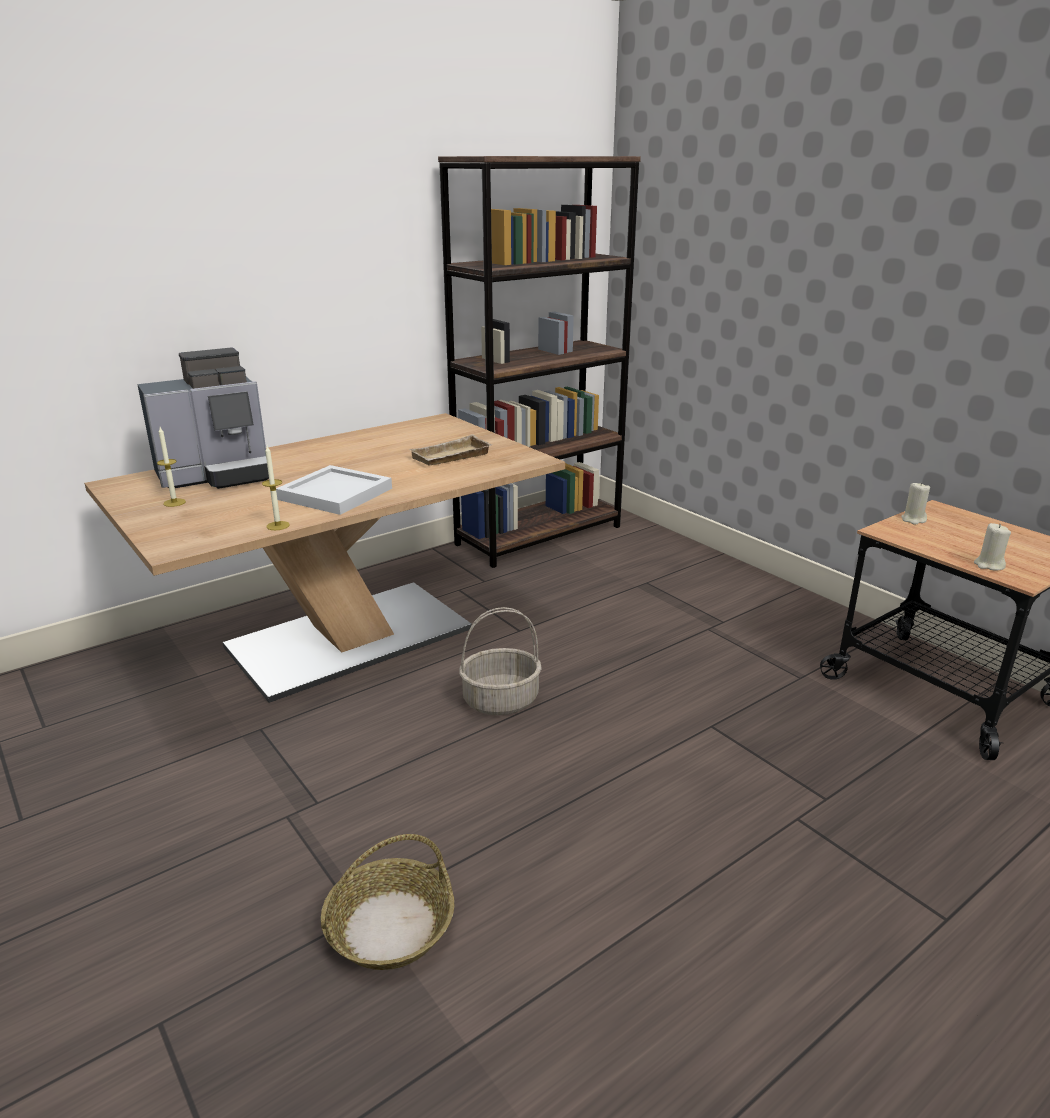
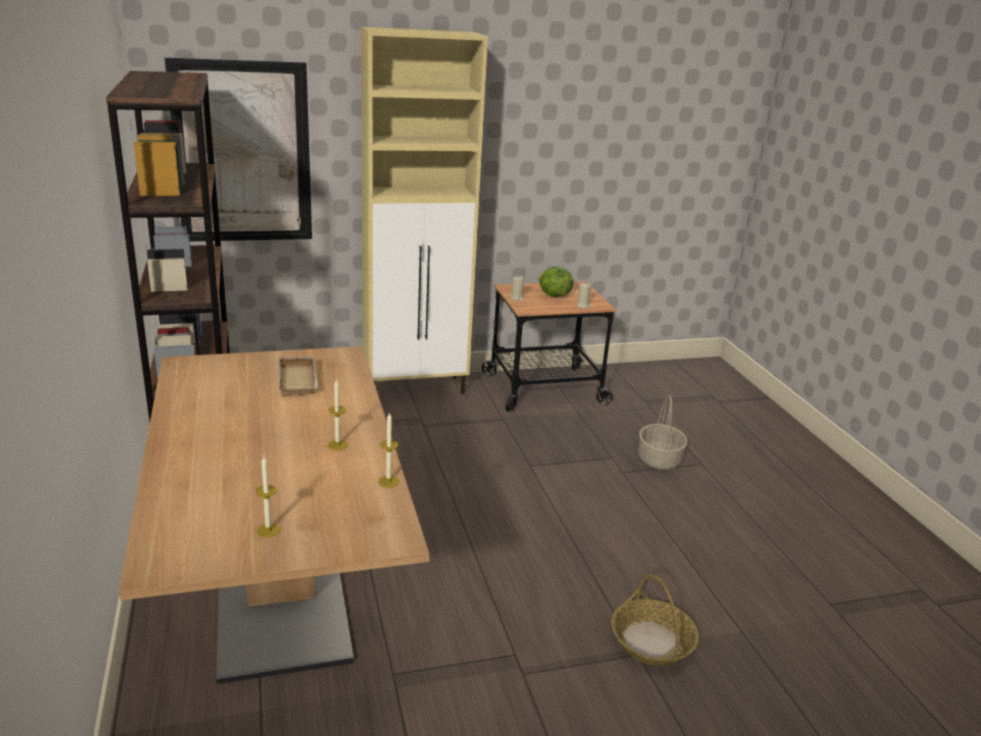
camera: 70 degrees left, 0 degrees up
coffee machine [137,348,269,489] -> none
white tray [276,465,392,515] -> candle [328,379,348,450]
basket [459,607,542,715] -> basket moved to [638,395,688,471]
none -> picture [165,58,312,241]
none -> beige cabinet [361,27,488,394]
none -> lettuce [538,267,573,297]

